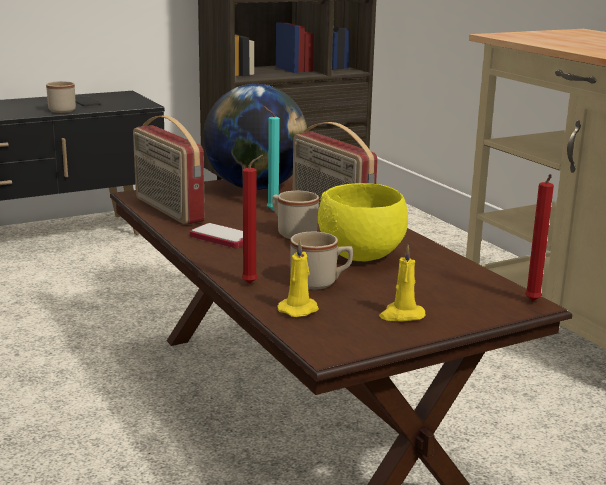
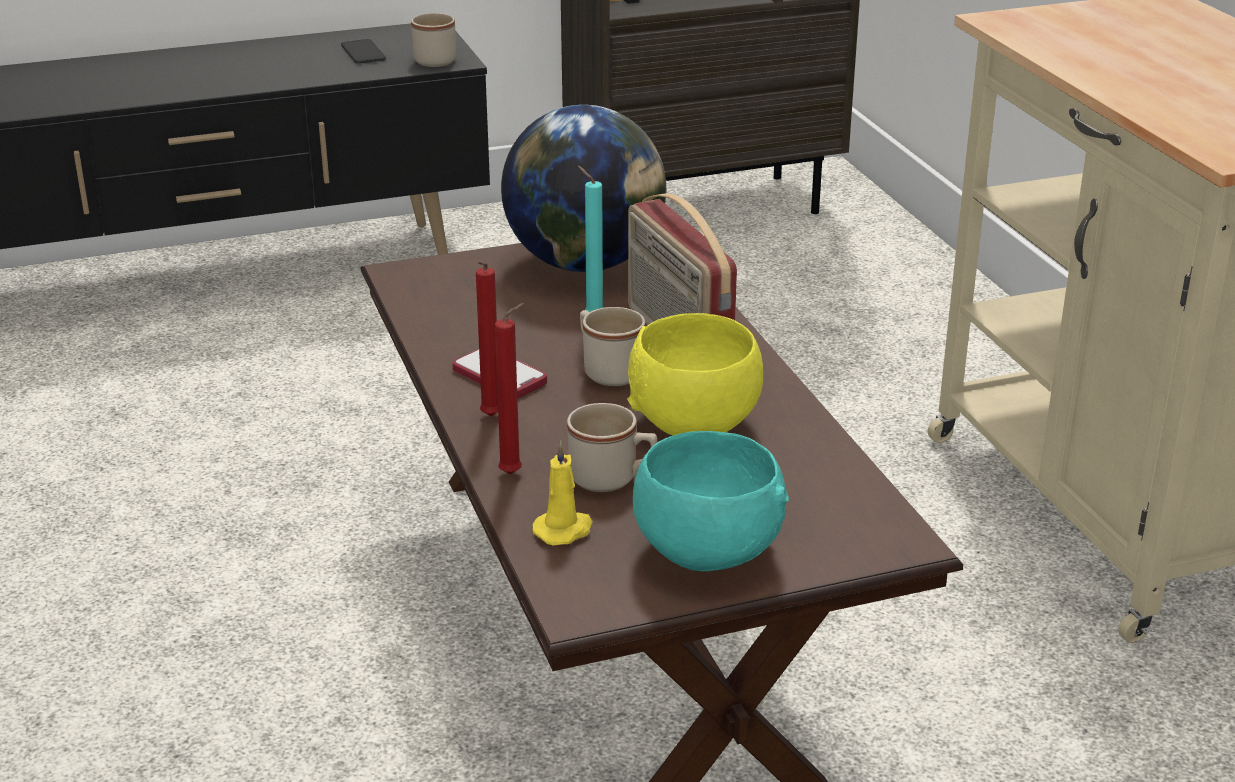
camera: 10 degrees right, 10 degrees up
beige mug [46,81,76,113] -> beige mug moved to [411,13,456,67]
radio [133,115,205,225] -> none
yellow candle [379,245,425,321] -> turquoise bowl [633,431,789,571]
red candle [525,174,554,301] -> red candle moved to [476,261,498,416]

